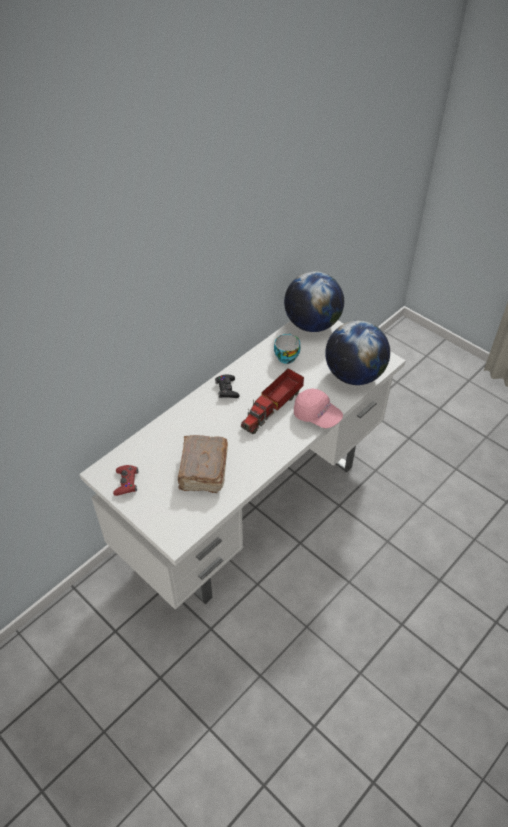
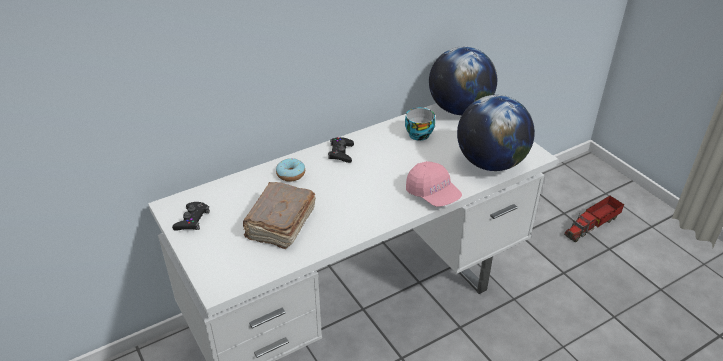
camera: 15 degrees right, 10 degrees down
red game controller [113,465,139,496] -> black game controller [172,202,210,231]
toy truck [241,368,304,434] -> toy truck moved to [564,196,624,242]
none -> donut [276,158,305,182]

